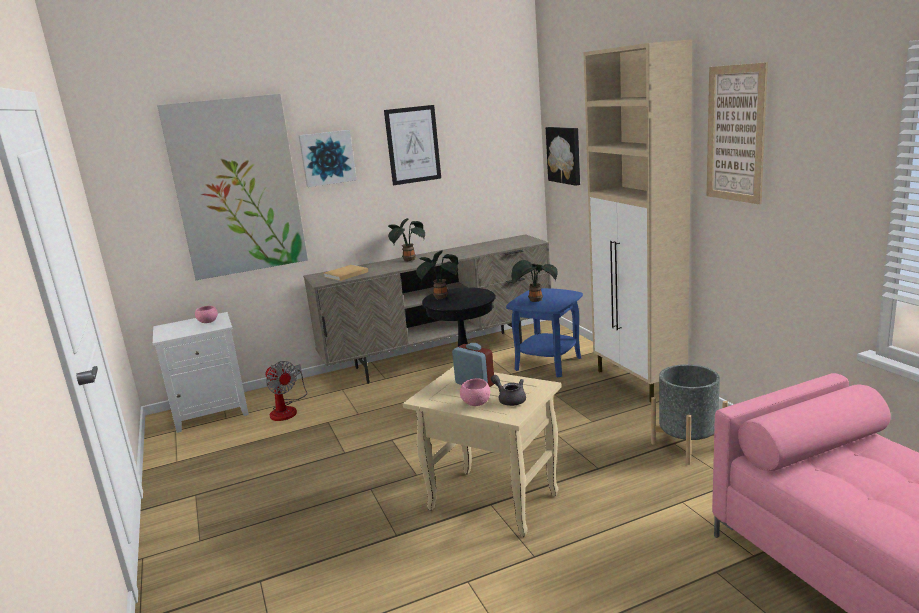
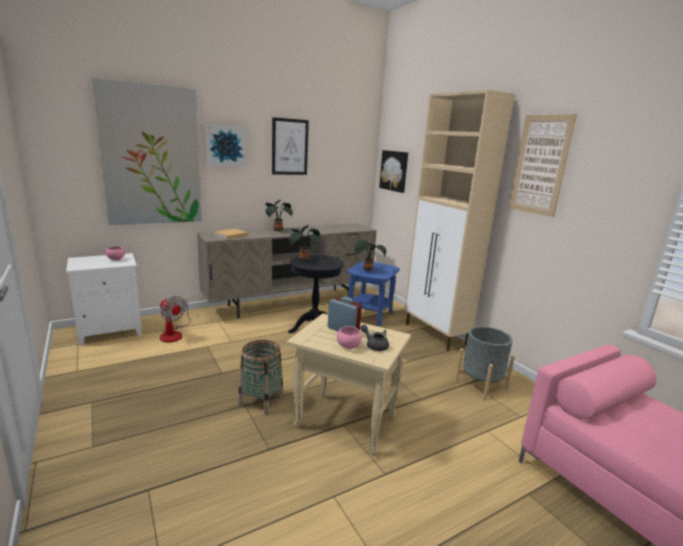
camera: 10 degrees left, 0 degrees up
none -> basket [238,340,283,415]

